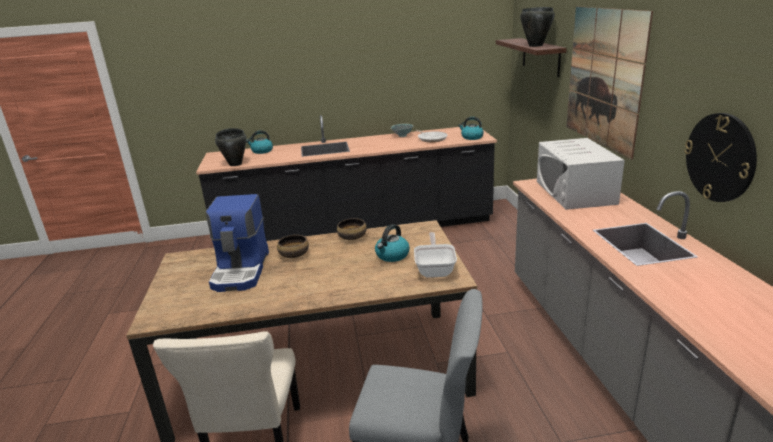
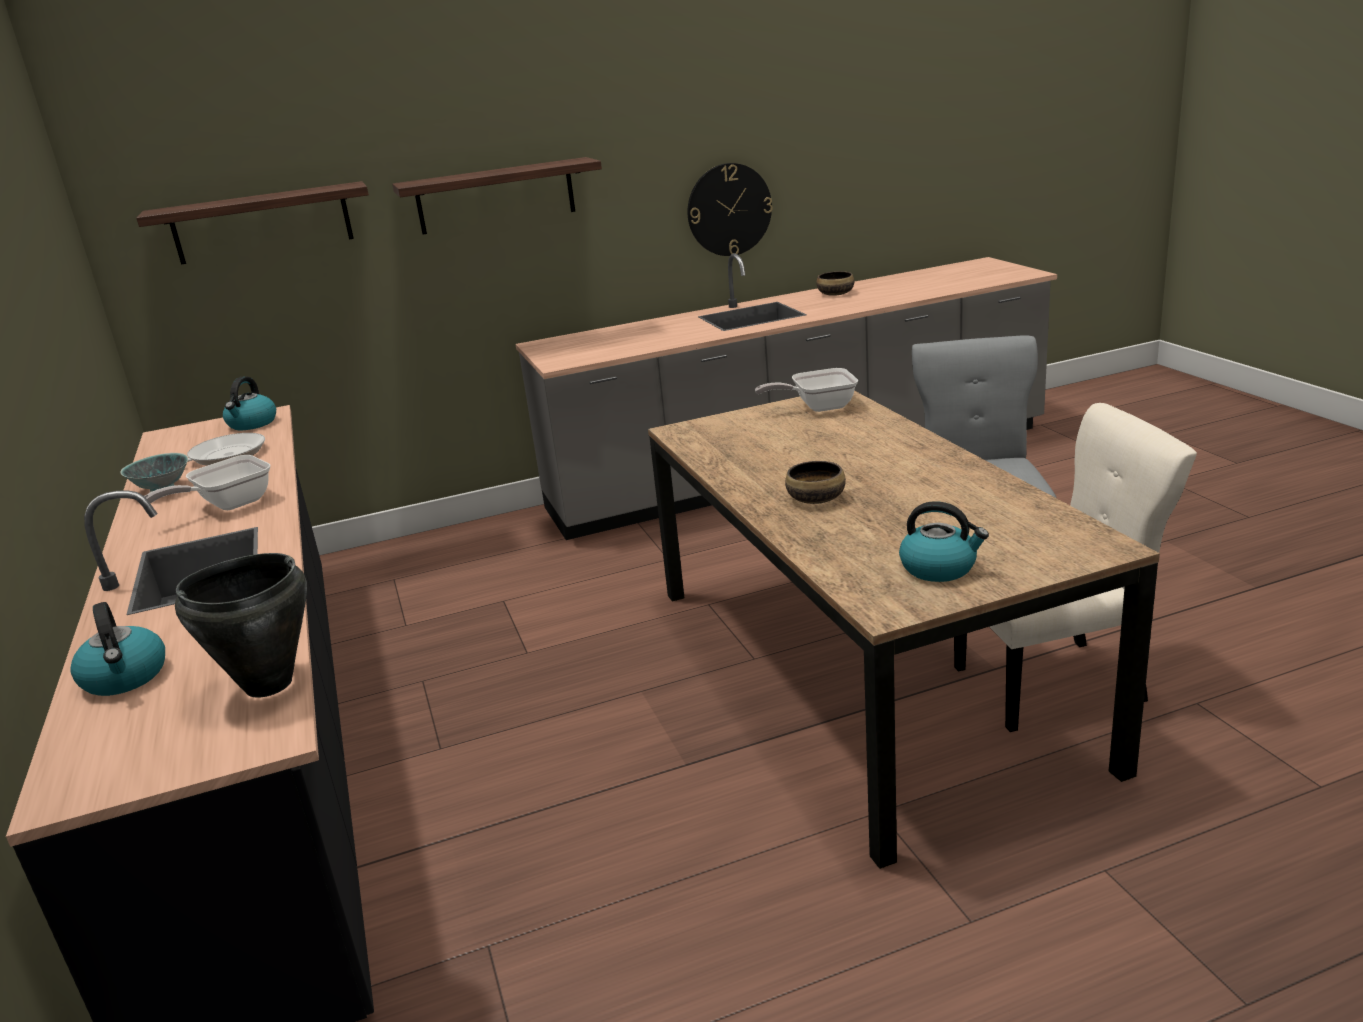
camera: 100 degrees left, 0 degrees up
coffee machine [206,194,269,292] -> none
bowl [337,218,367,240] -> bowl moved to [816,271,854,296]
kettle [375,224,410,262] -> kettle moved to [899,501,989,582]
black cooking pot [520,7,555,47] -> none
white microwave [537,138,625,210] -> none
picture [566,6,653,160] -> shelf [392,157,602,234]
none -> frying pan [144,455,270,510]

